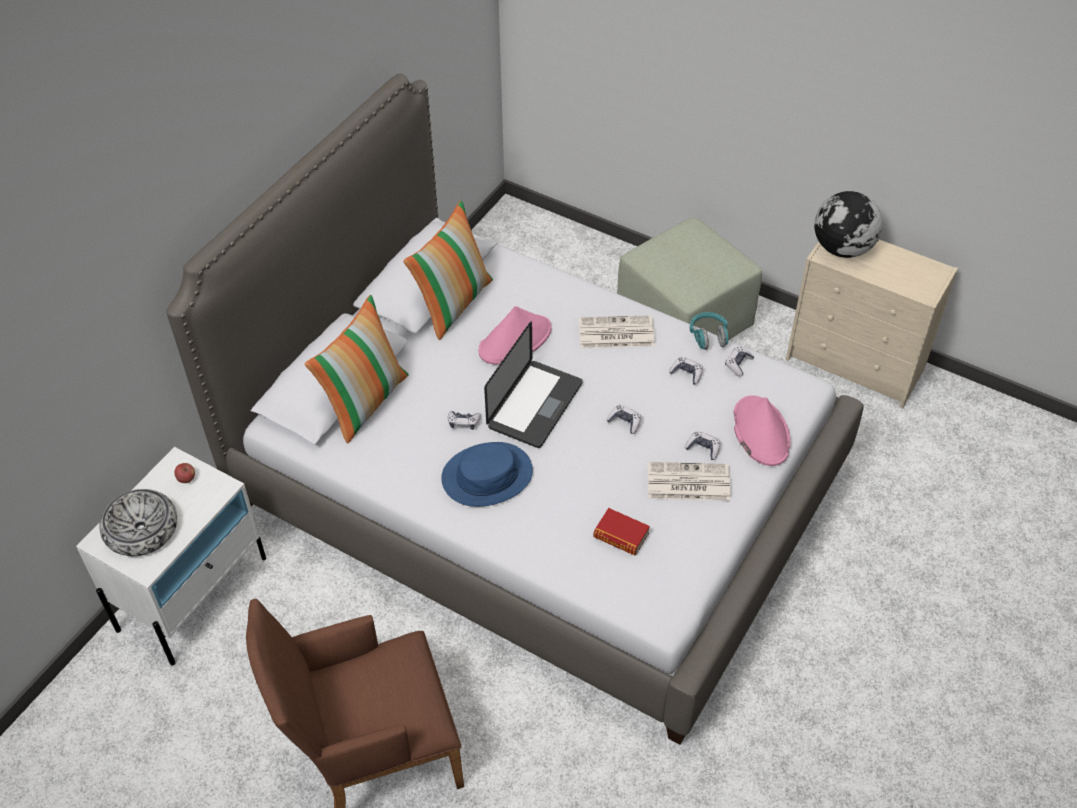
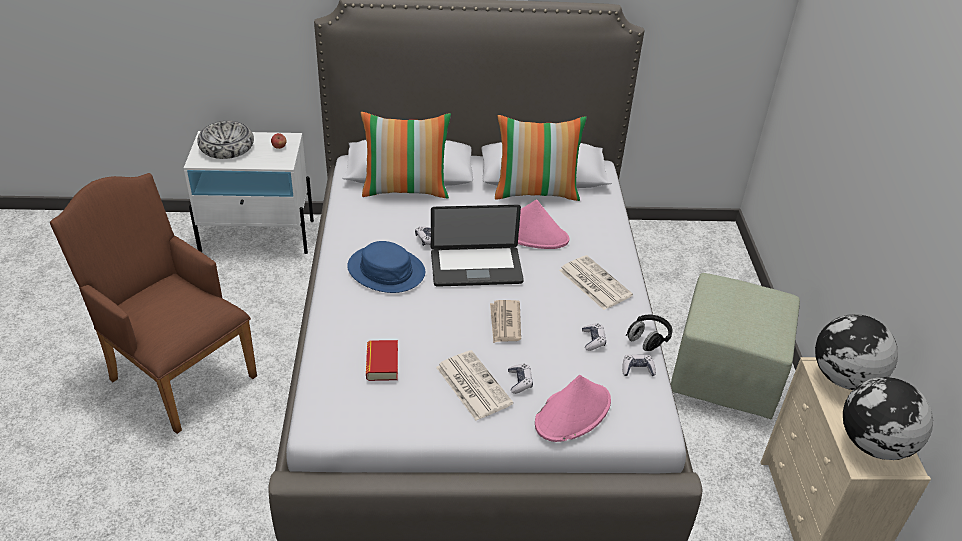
camera: 55 degrees right, 10 degrees down
game controller [606,404,641,434] -> newspaper [490,300,521,343]
turquoise headphones [690,312,728,350] -> black headphones [626,315,672,351]
none -> globe [843,377,933,460]

